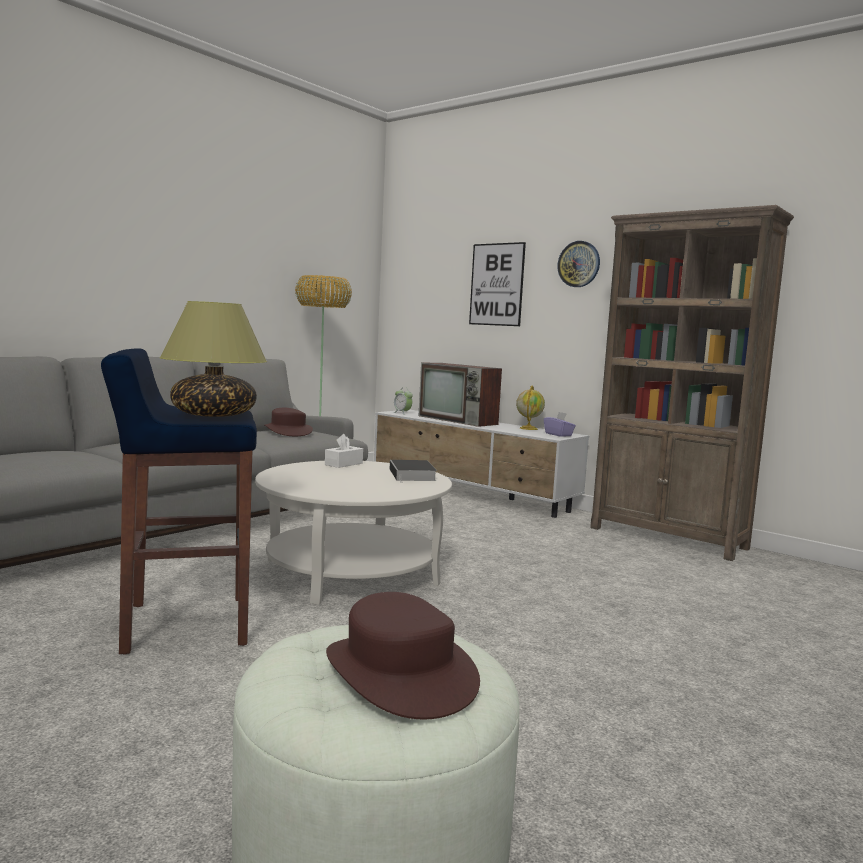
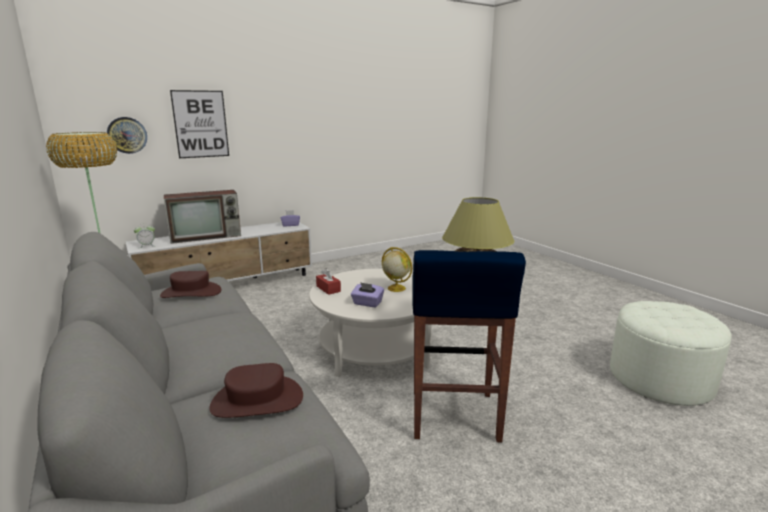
camera: 70 degrees left, 10 degrees up
white tissue box [325,434,363,468] -> red tissue box [316,268,341,295]
brown hat [326,592,480,719] -> brown hat moved to [209,363,303,418]
book [390,460,437,483] -> none
globe [516,386,545,430] -> globe moved to [382,247,412,292]
wall clock [558,241,600,287] -> wall clock moved to [107,117,147,154]
brown bookcase [590,205,794,561] -> none
none -> purple tissue box [351,282,384,307]

